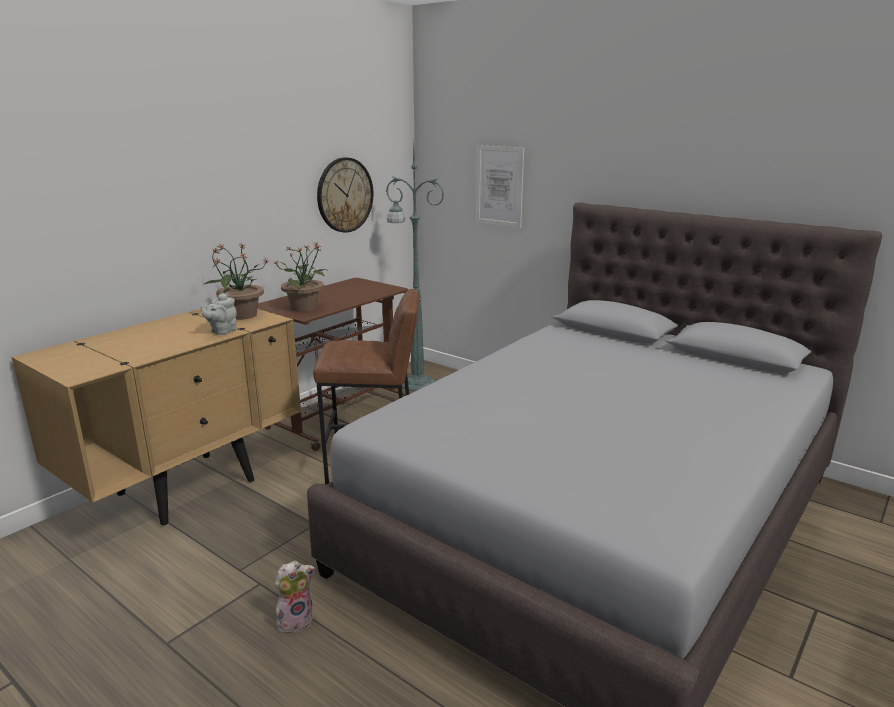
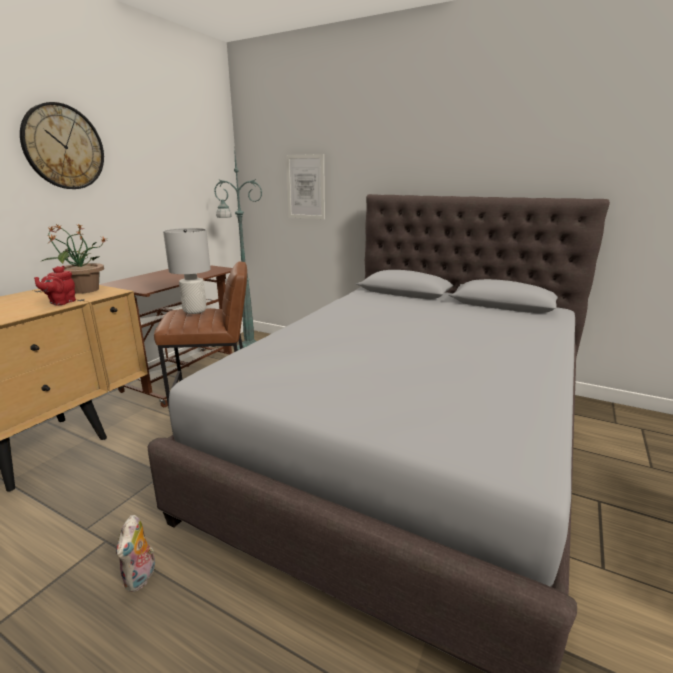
camera: 10 degrees left, 0 degrees up
grey teapot [201,292,237,335] -> red teapot [34,266,76,305]
potted plant [275,241,326,312] -> none
plush toy [275,561,315,636] -> plush toy turned 135 degrees clockwise [116,515,155,592]
wall clock [317,158,373,233] -> wall clock moved to [20,102,104,189]
none -> grey table lamp [163,228,211,314]

